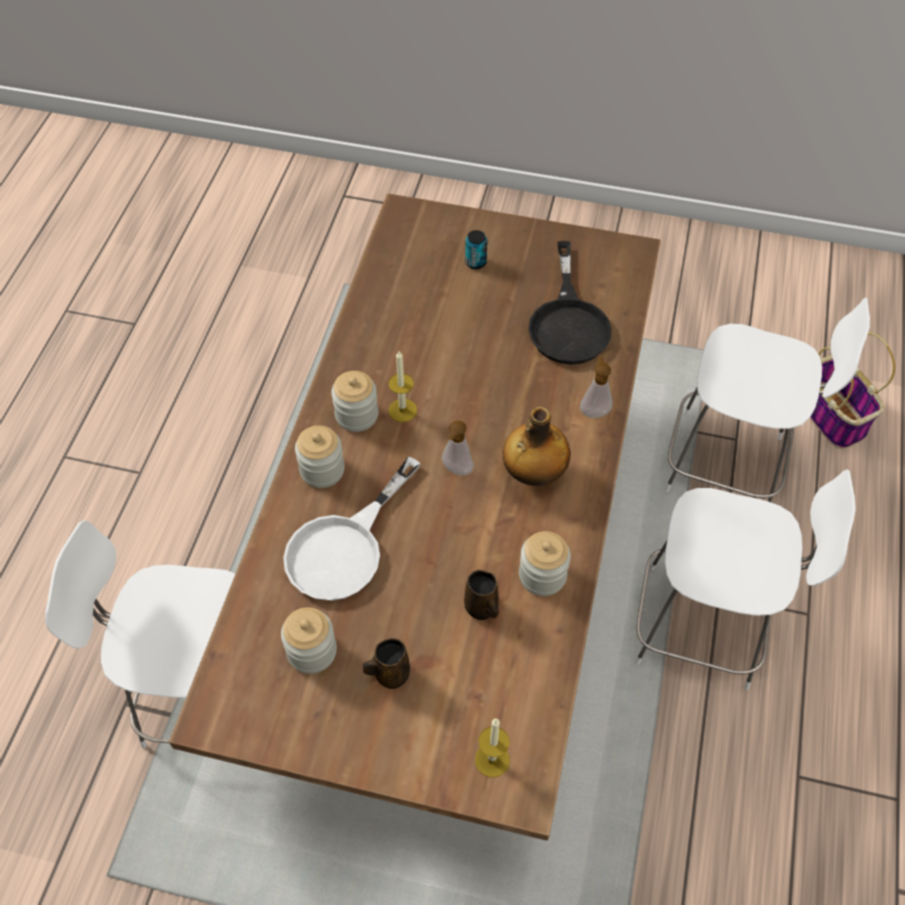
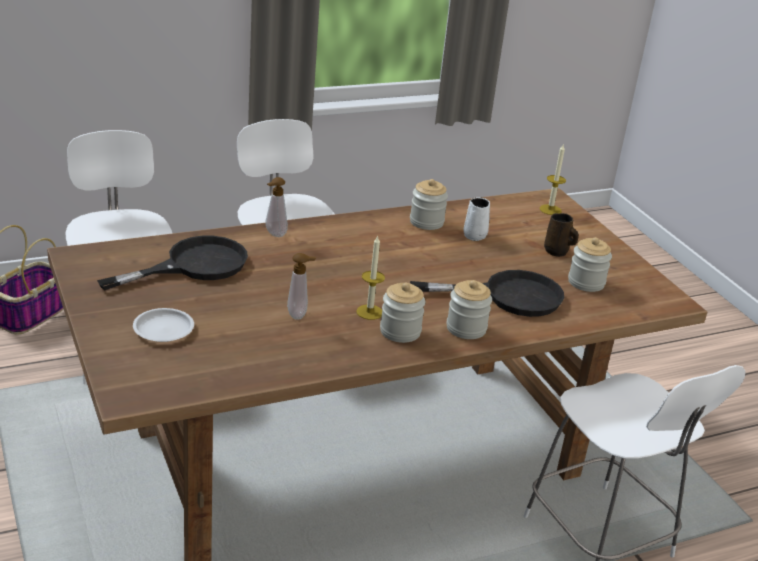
camera: 130 degrees left, 25 degrees down
white frying pan [283,456,421,601] -> black frying pan [410,270,564,317]
soap dispenser [442,421,474,476] -> soap dispenser moved to [287,253,316,320]
brown mug [464,570,499,620] -> white mug [463,197,490,241]
can [465,230,487,269] -> white plate [133,308,194,342]
bottle [502,407,571,486] -> none

